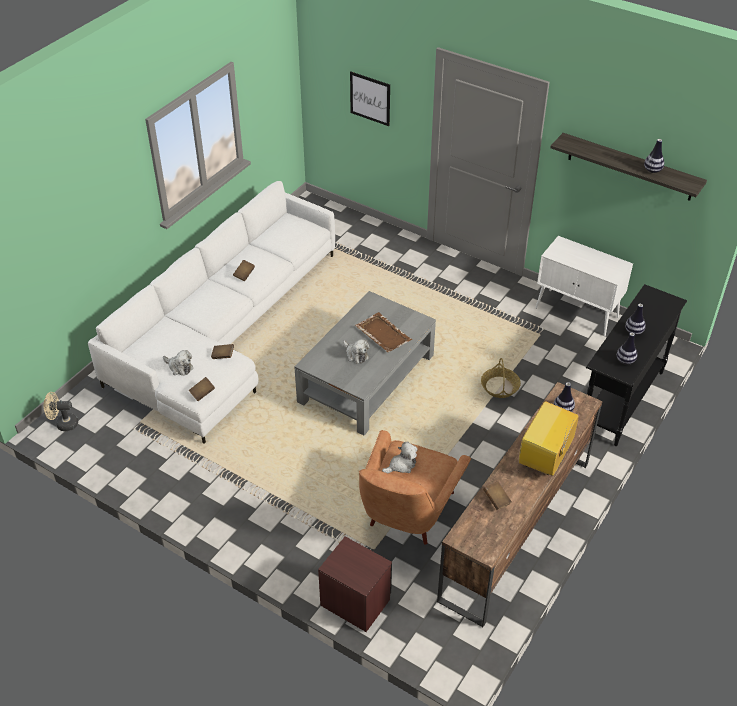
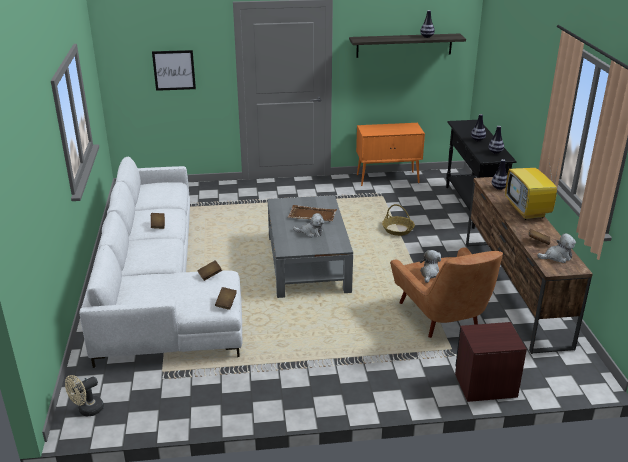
camera: 40 degrees left, 15 degrees down
plush toy [163,350,193,376] -> plush toy moved to [537,233,576,263]
white cabinet [536,236,633,337] -> orange cabinet [356,123,425,186]

